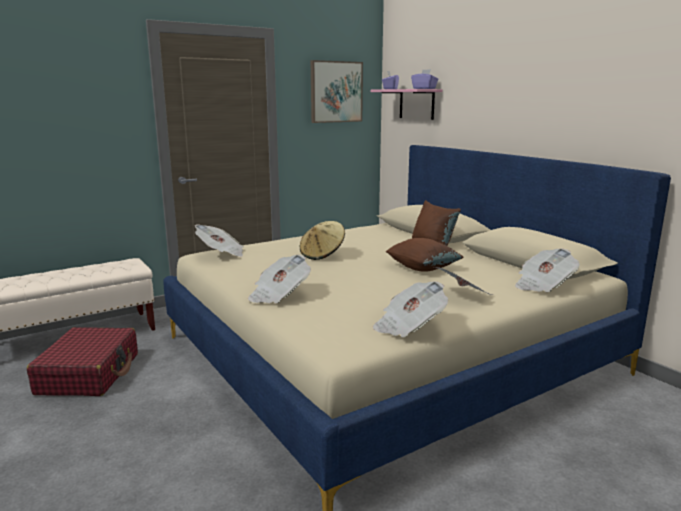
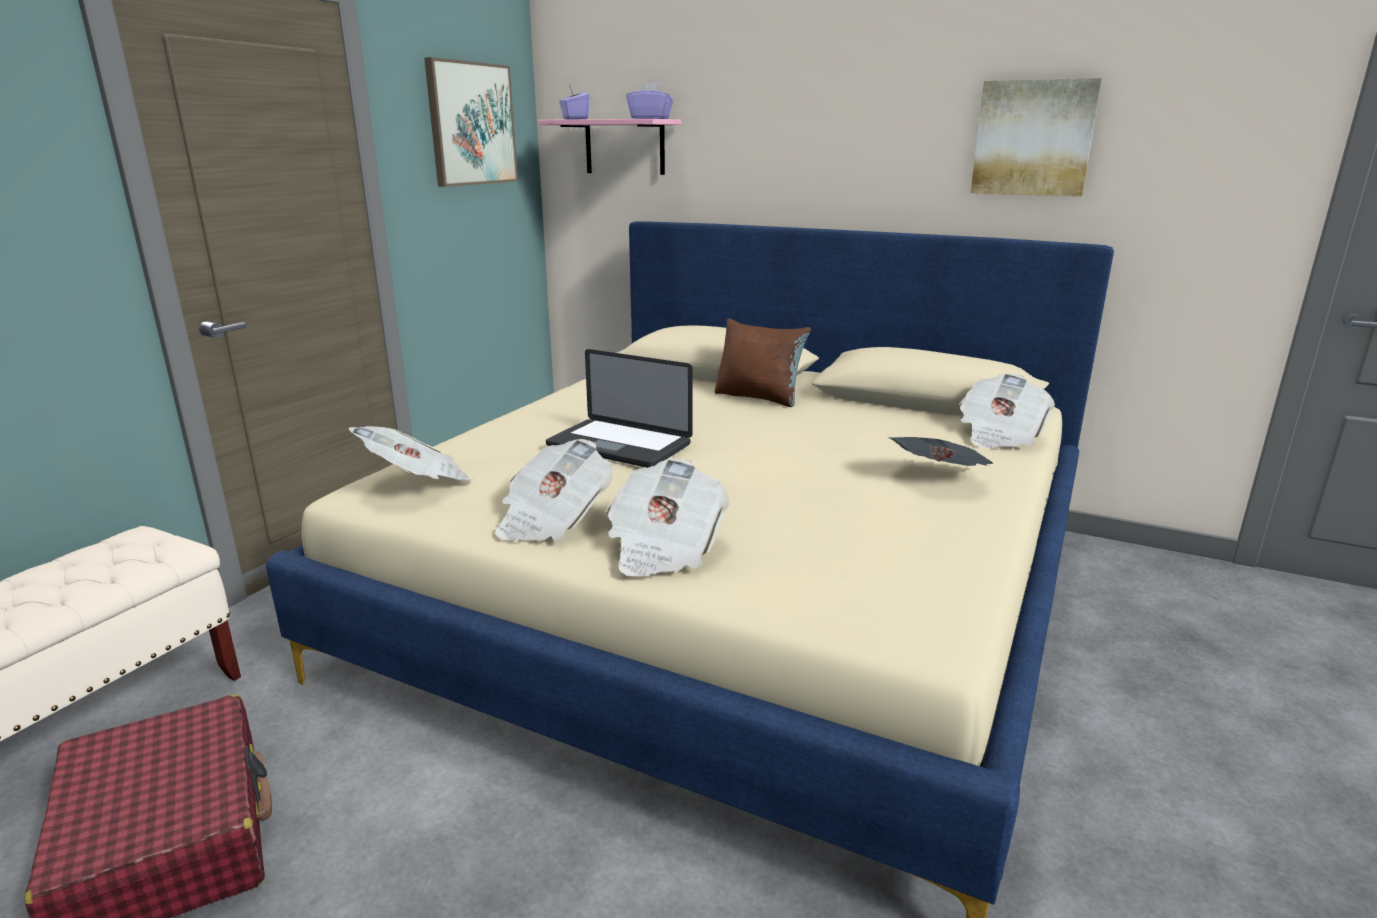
camera: 30 degrees left, 5 degrees up
beige hat [300,221,345,260] -> laptop [546,349,693,468]
newspaper [373,281,448,337] -> newspaper moved to [495,439,613,541]
brown pillow [385,238,464,272] -> none
none -> picture [971,78,1102,196]

